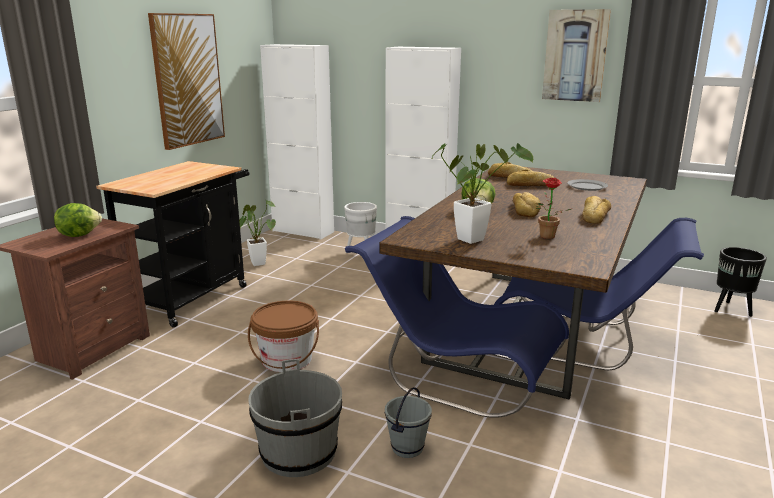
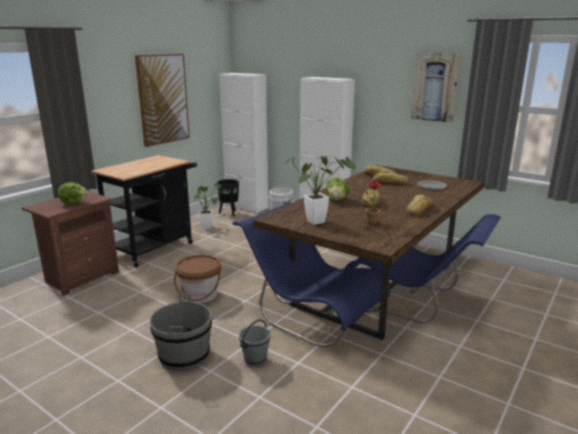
camera: 10 degrees right, 0 degrees up
black planter [714,247,767,316] -> black planter moved to [217,179,239,217]

